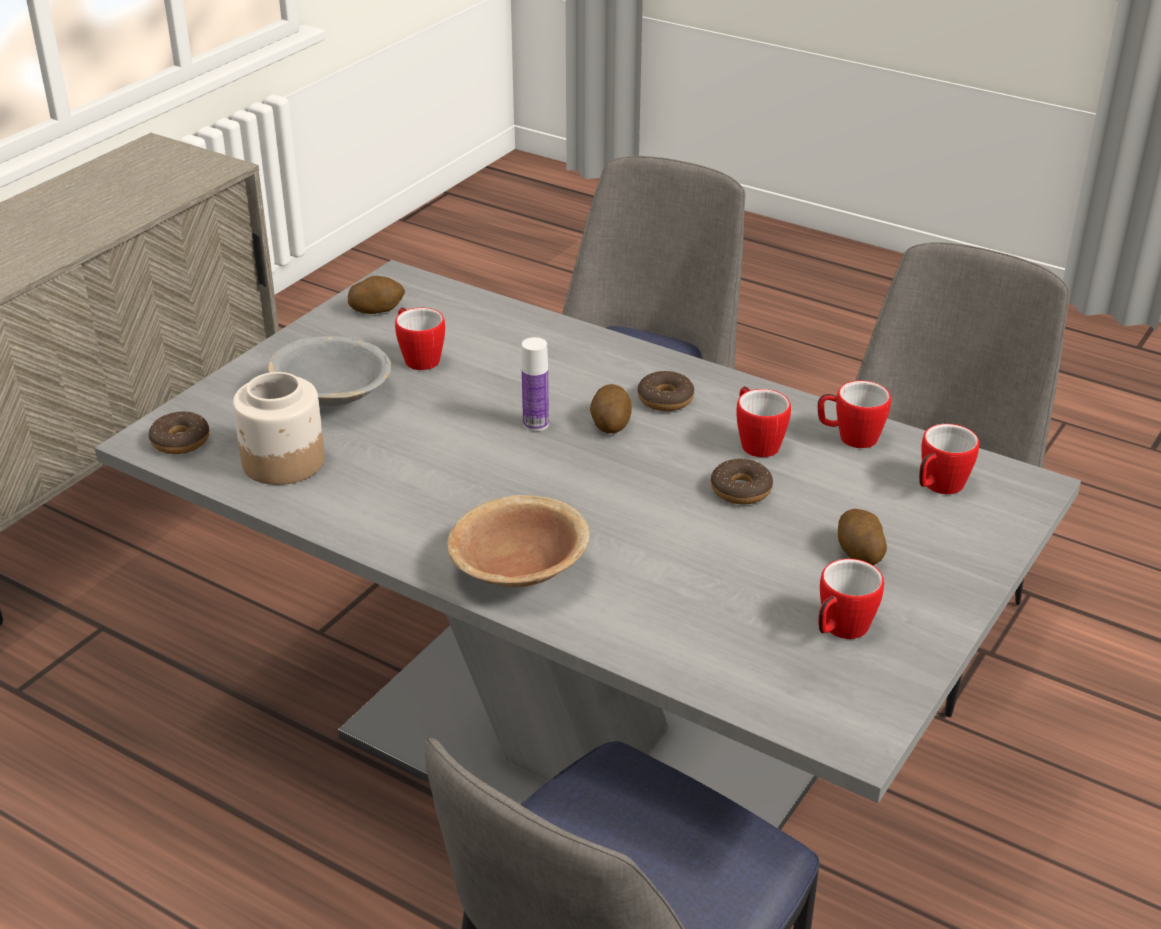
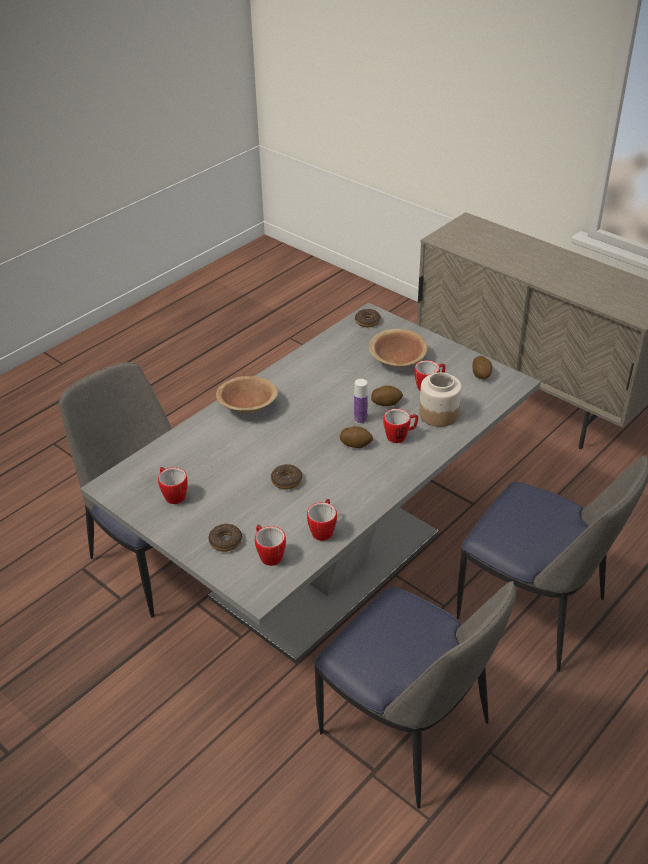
camera: 100 degrees right, 5 degrees up
jar [233,372,325,485] -> jar moved to [419,372,462,427]
grey bowl [268,336,391,406] -> brown bowl [369,329,427,367]
donut [637,371,694,411] -> donut moved to [208,524,242,552]
mug [736,386,791,457] -> mug moved to [383,409,418,443]
potato [838,509,887,565] -> potato moved to [371,385,403,406]

